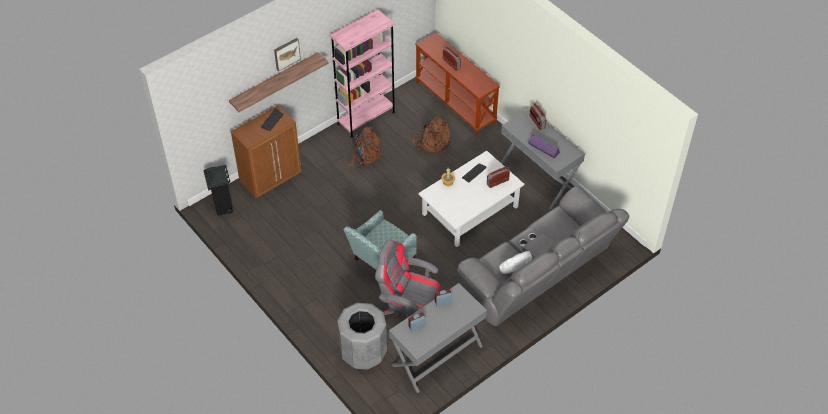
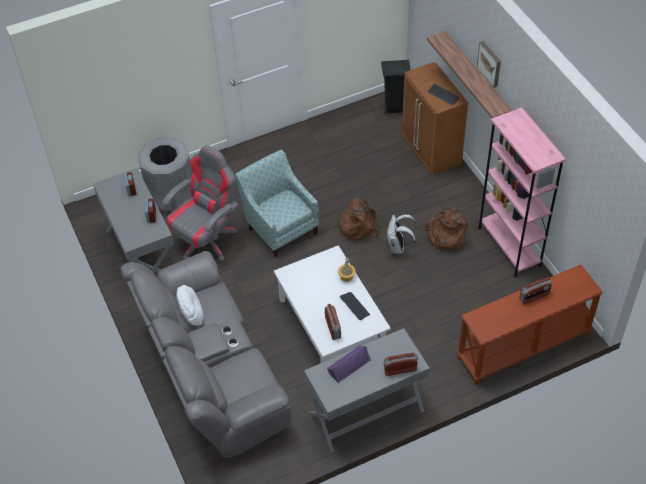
camera: 105 degrees right, 0 degrees up
brown backpack [412,116,451,153] -> brown backpack moved to [336,198,379,241]
none -> white backpack [387,214,417,254]

